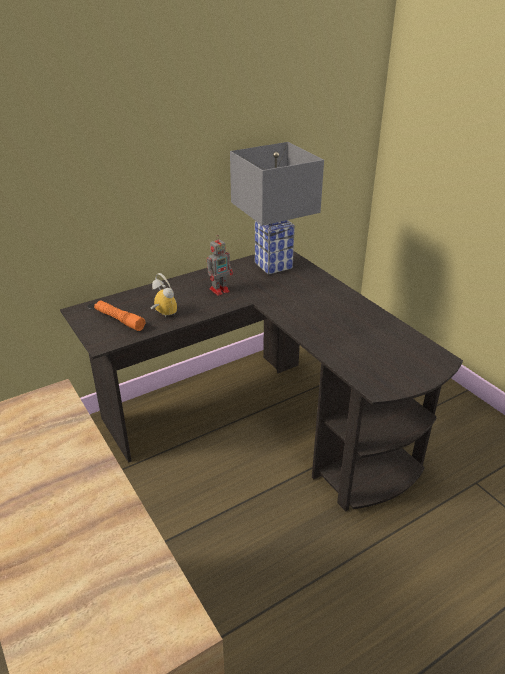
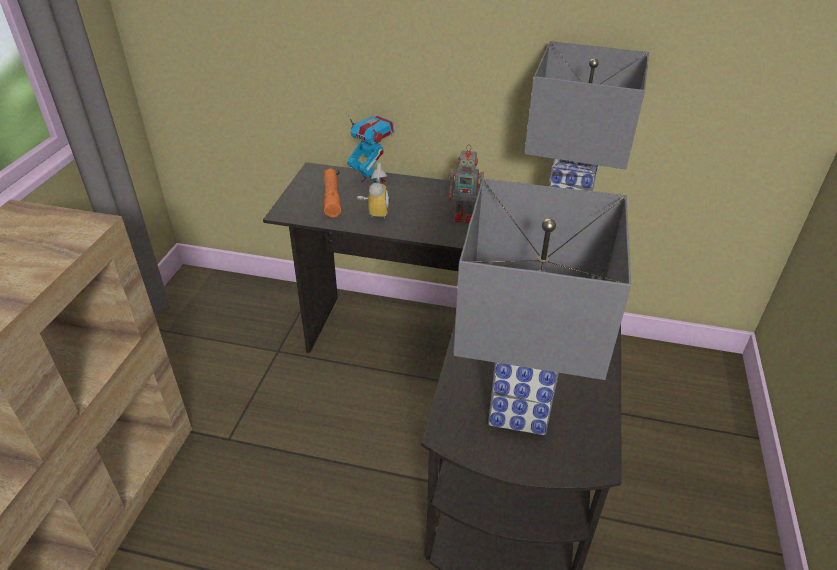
camera: 45 degrees right, 5 degrees up
none -> toy robot [346,113,395,183]
none -> grey table lamp [453,179,631,435]

